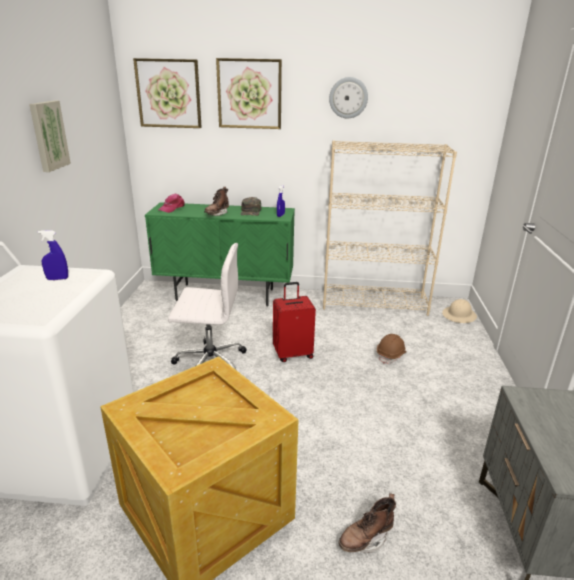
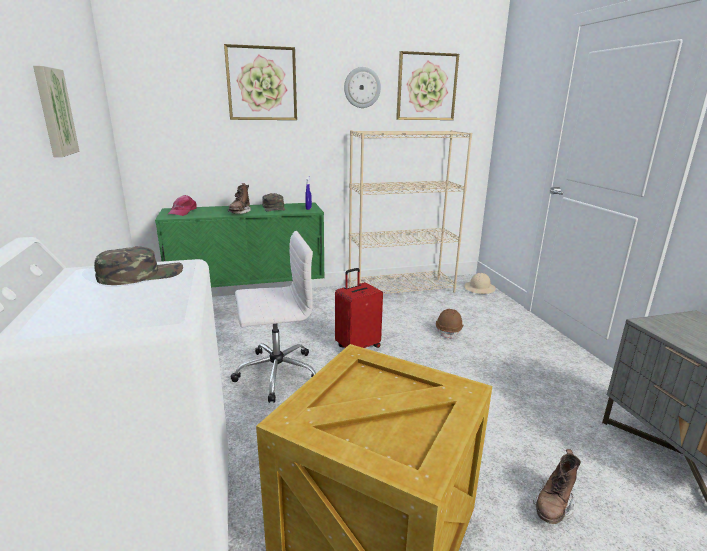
camera: 20 degrees left, 5 degrees down
blue spray bottle [38,230,68,280] -> green cap [94,246,183,285]
picture [133,58,202,128] -> picture moved to [396,51,459,120]

